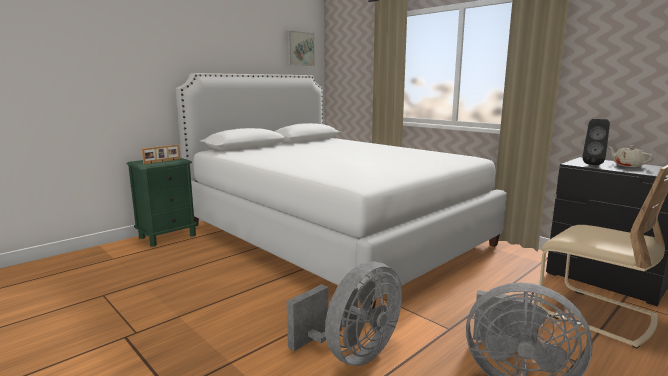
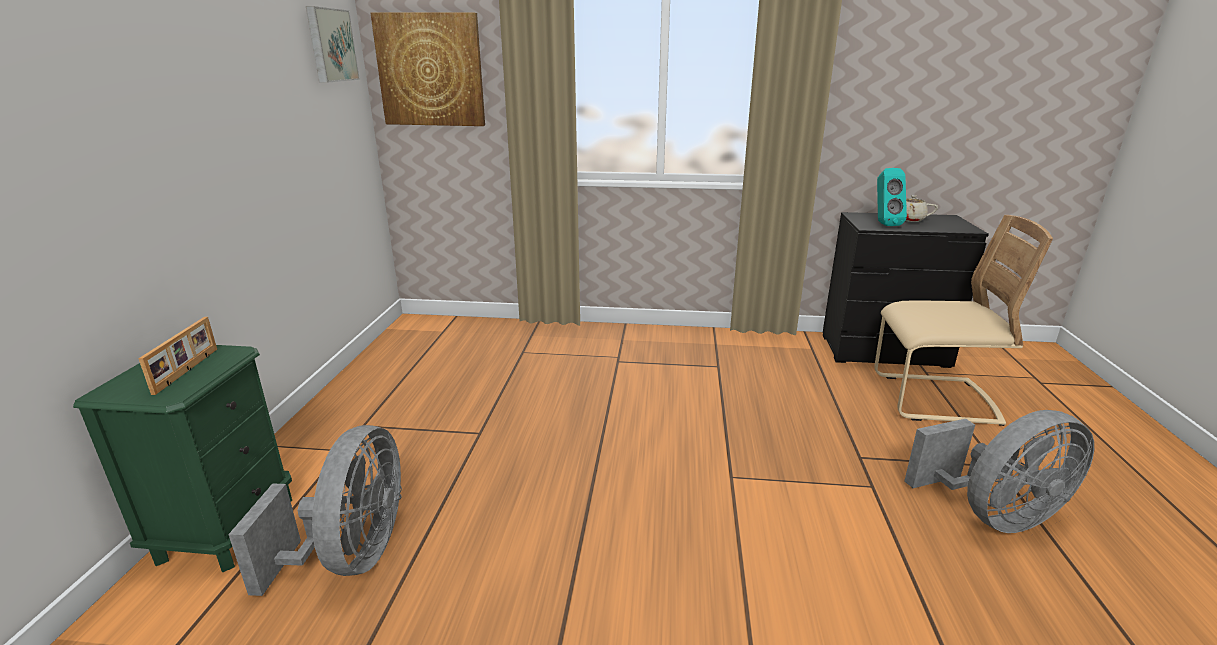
camera: 40 degrees left, 10 degrees up
white bed [175,73,507,309] -> none
grey fan [287,261,402,366] -> grey fan moved to [228,425,402,596]
black speaker [582,119,610,165] -> turquoise speaker [877,168,907,226]
none -> picture [371,12,485,126]

